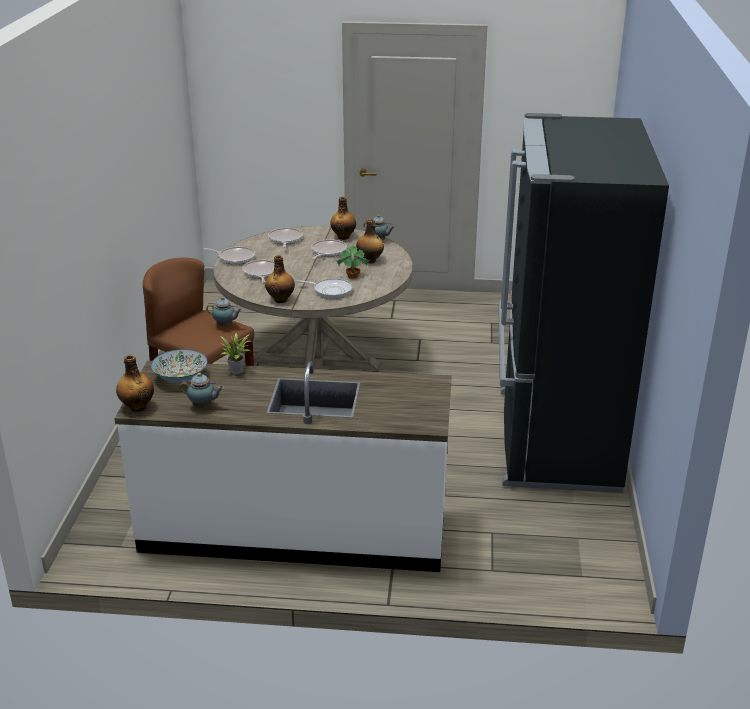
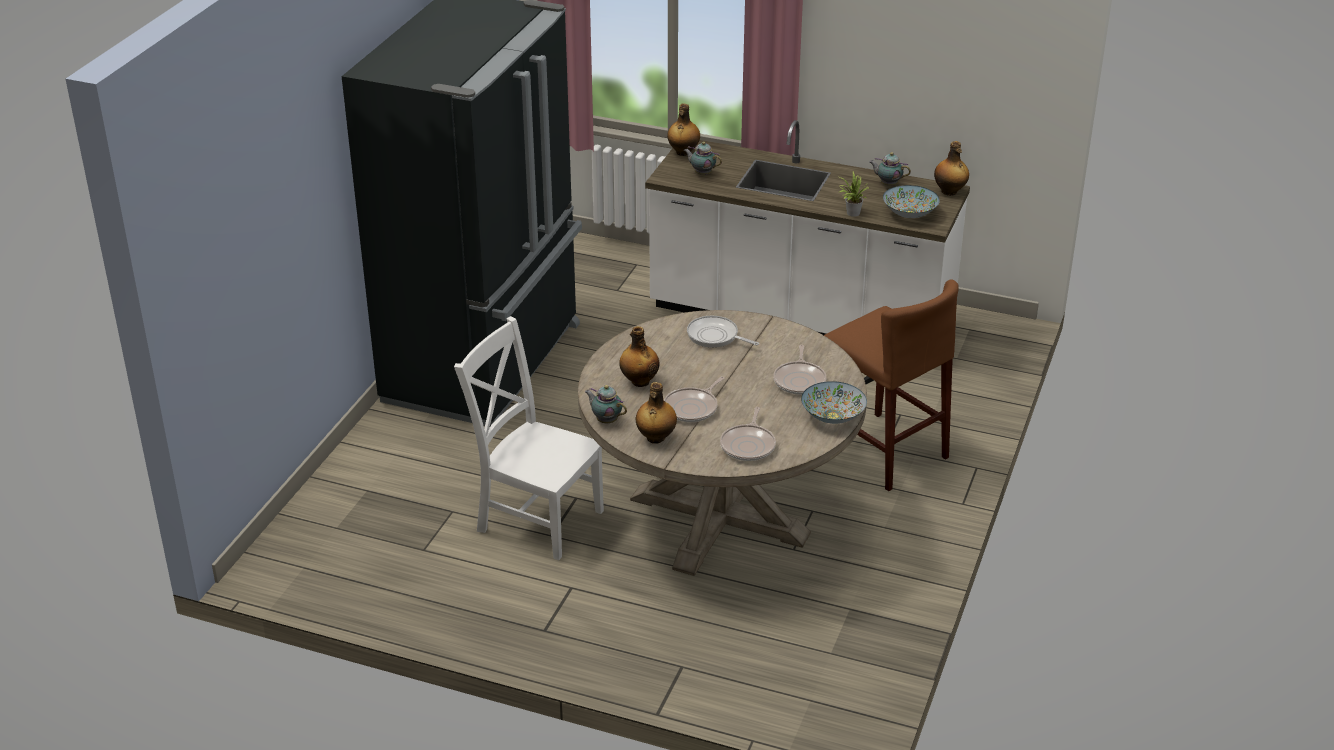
camera: 165 degrees left, 5 degrees up
frying pan [203,246,255,265] -> bowl [801,381,867,424]
teapot [206,297,242,326] -> teapot moved to [684,142,722,175]
bottle [265,255,295,303] -> bottle moved to [667,104,700,156]
potted plant [336,245,370,279] -> none
none -> white chair [454,316,604,560]

